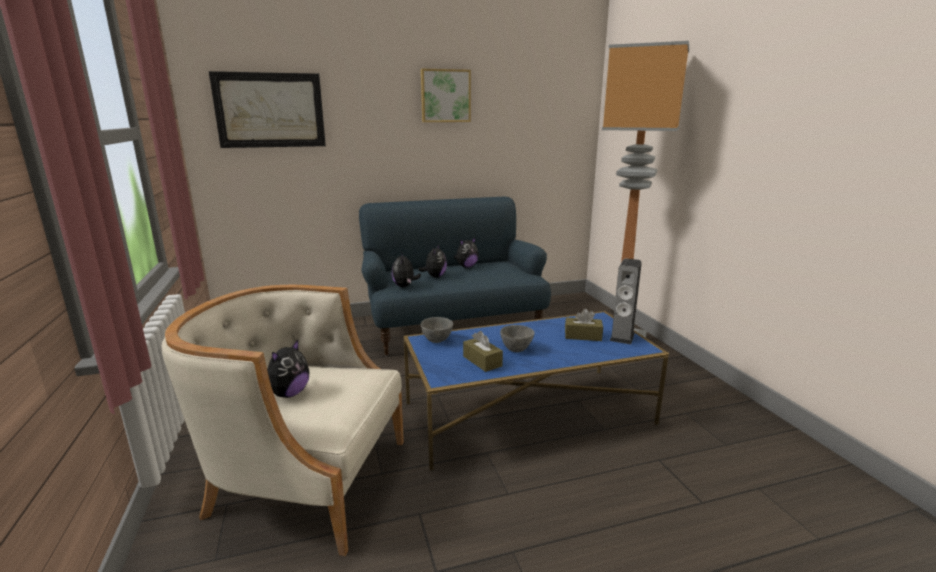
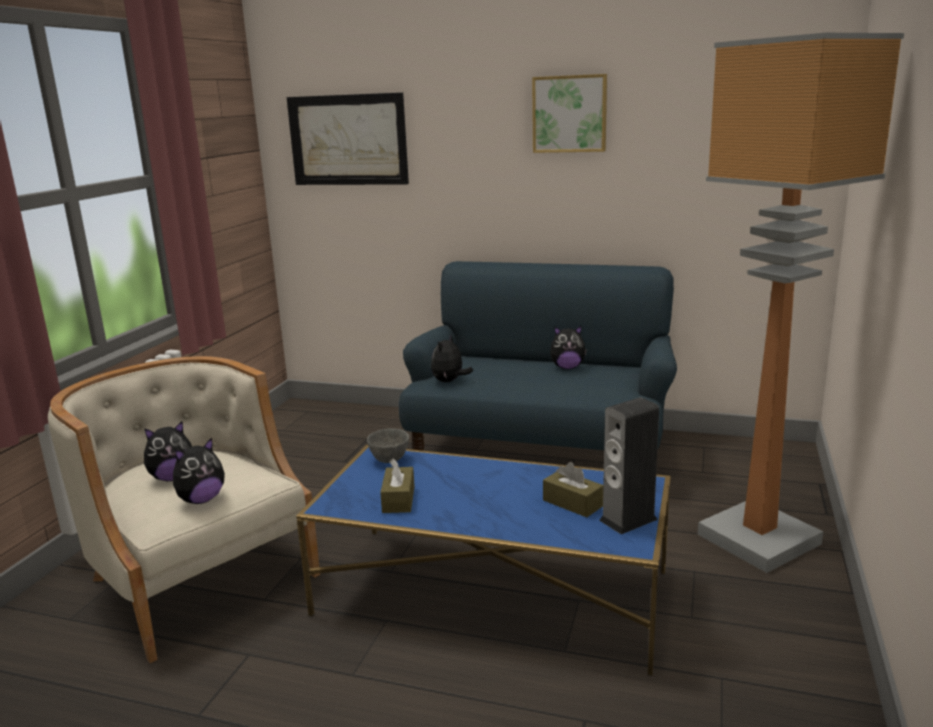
camera: 35 degrees right, 0 degrees up
plush toy [418,245,447,278] -> plush toy moved to [173,438,225,504]
grey bowl [500,325,535,352] -> none

